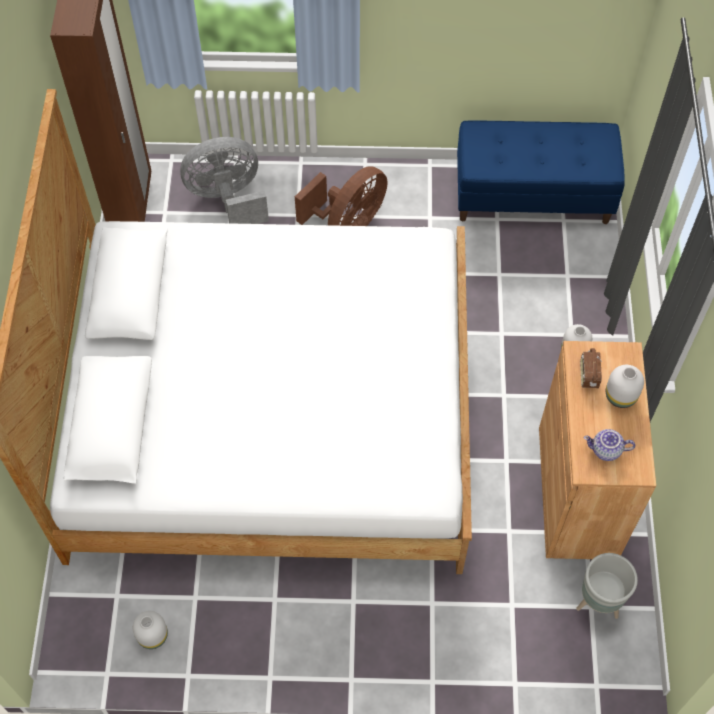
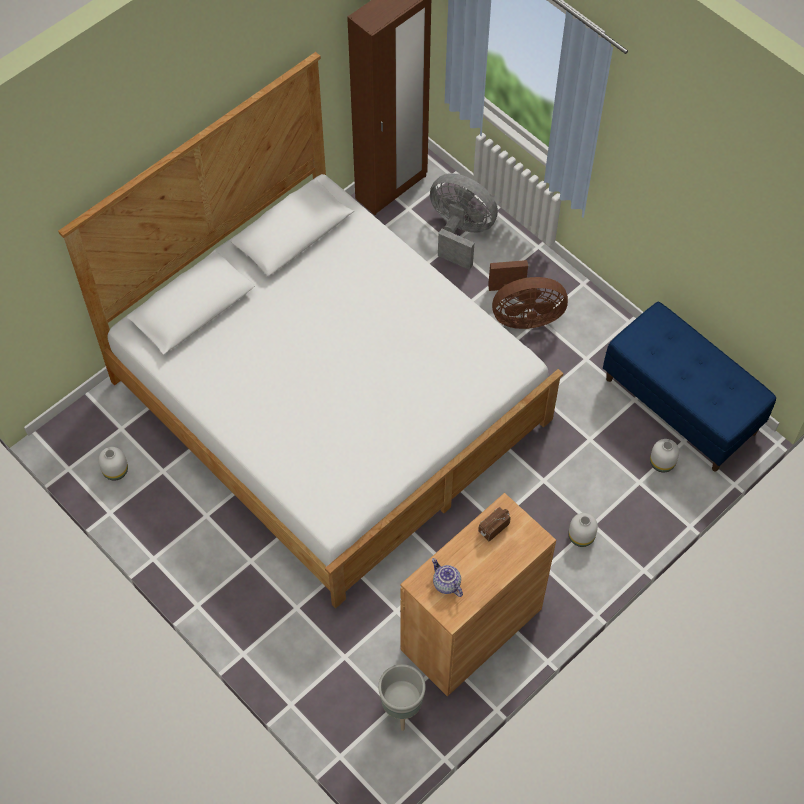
camera: 45 degrees right, 0 degrees up
white vase [606,365,644,408] -> white vase moved to [650,439,679,472]

